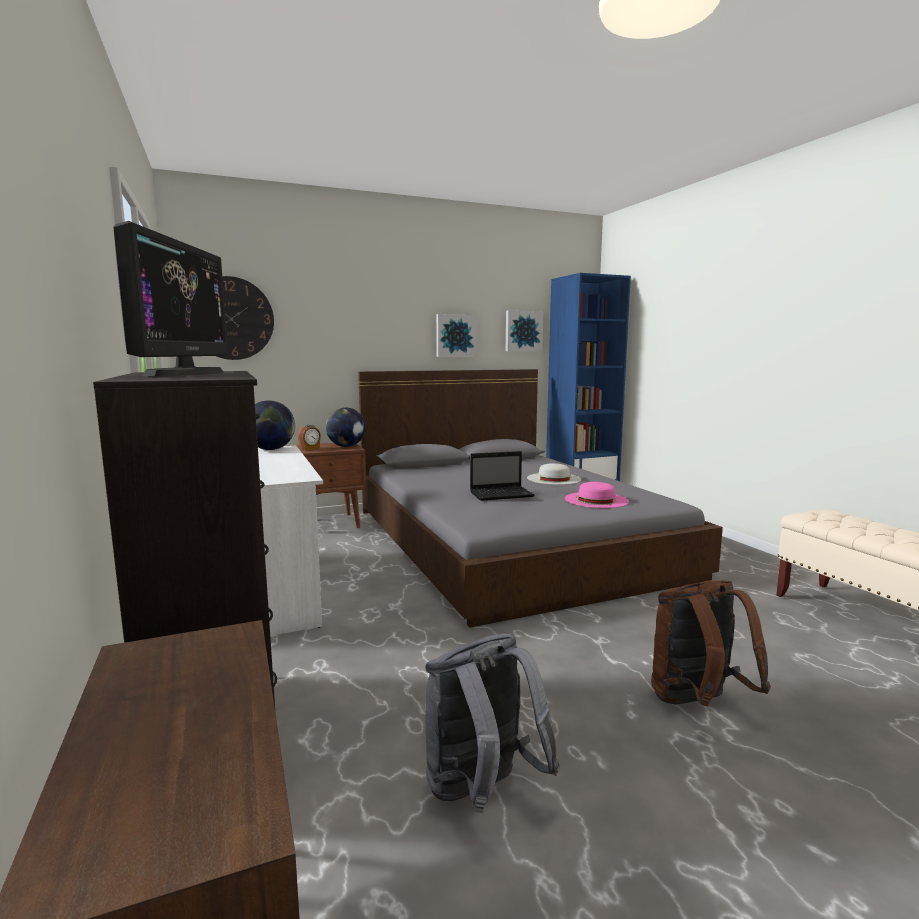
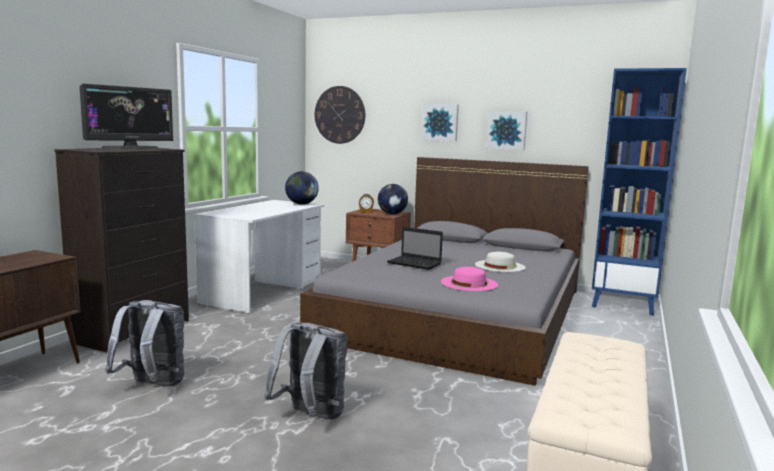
camera: 45 degrees right, 0 degrees up
picture [506,310,543,351] -> picture moved to [421,104,459,141]
brown backpack [651,580,771,707] -> grey backpack [264,323,347,420]

